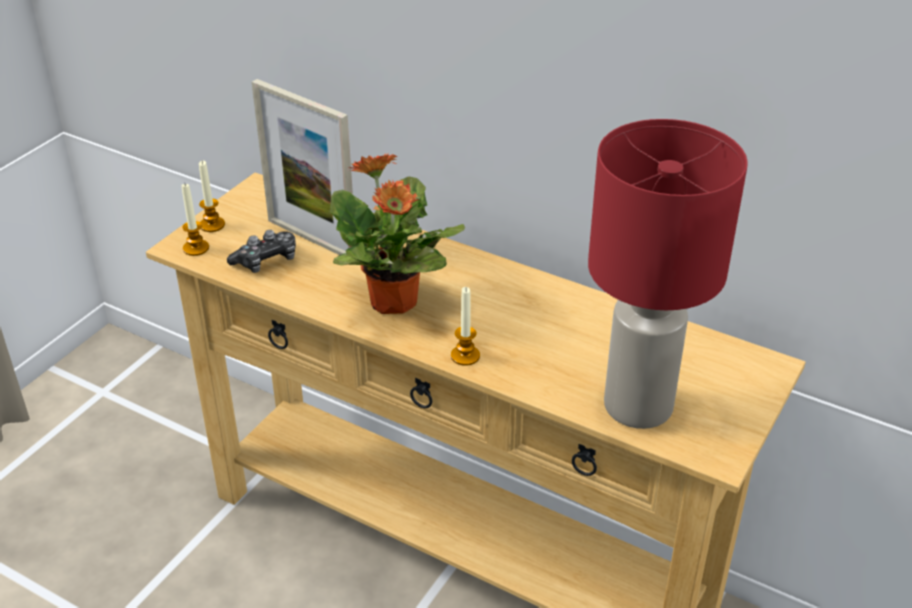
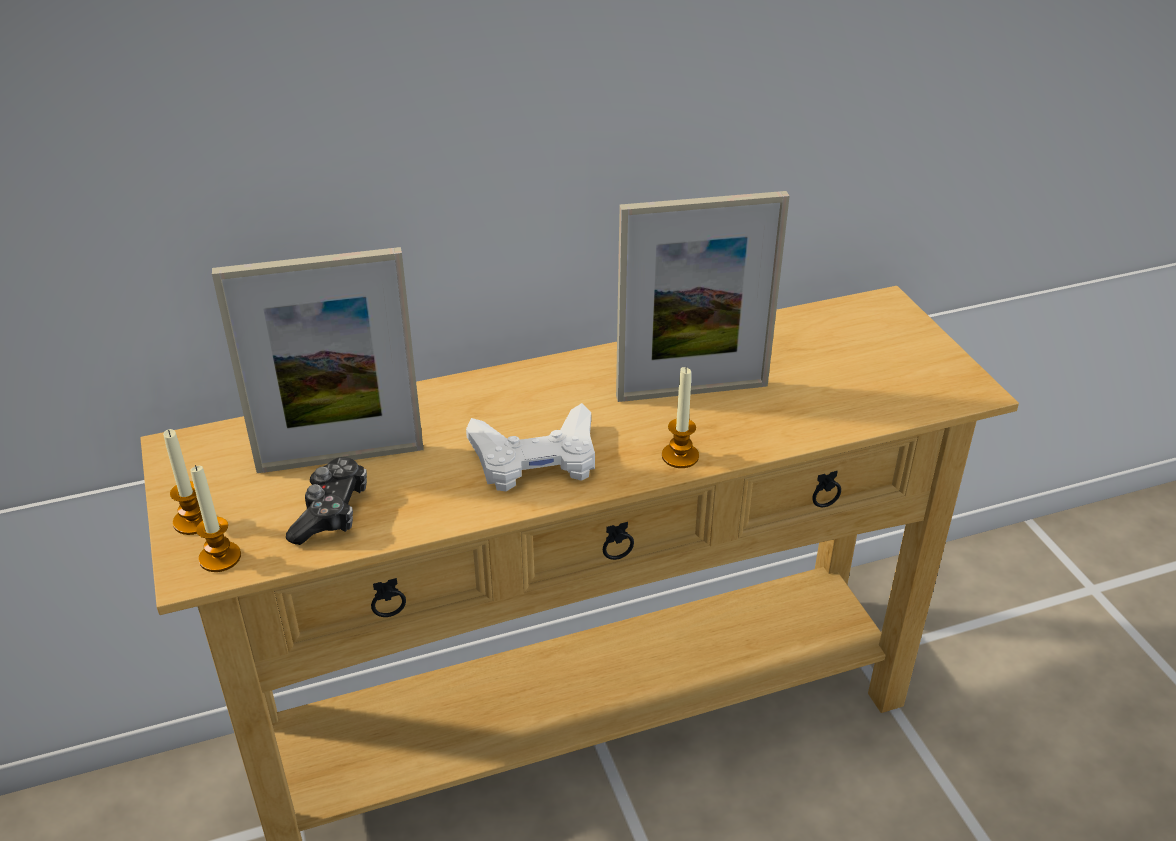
camera: 50 degrees left, 0 degrees up
potted plant [330,154,465,314] -> white game controller [466,403,595,491]
red table lamp [588,119,748,429] -> none
none -> picture frame [616,191,790,402]

